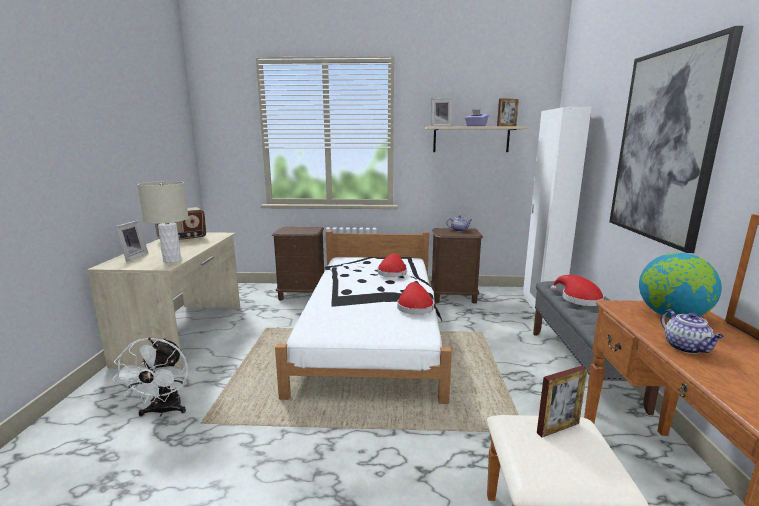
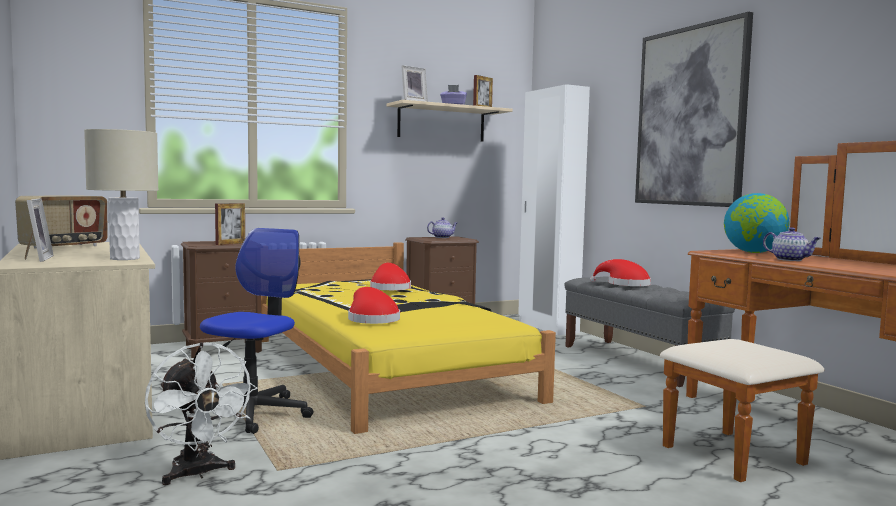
camera: 30 degrees left, 10 degrees down
white bed [275,231,452,404] -> yellow bed [261,242,556,434]
red hat [397,282,434,315] -> red hat moved to [348,287,400,324]
picture frame [537,366,588,437] -> picture frame moved to [215,203,245,245]
none -> office chair [200,228,314,434]

